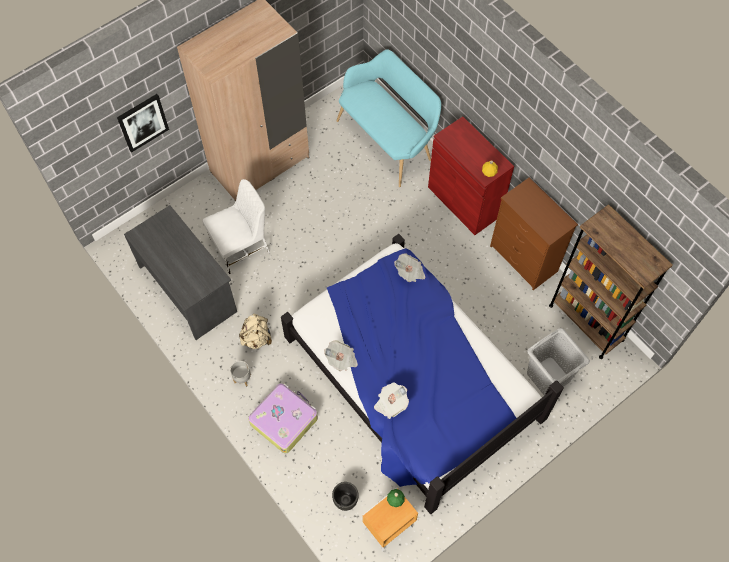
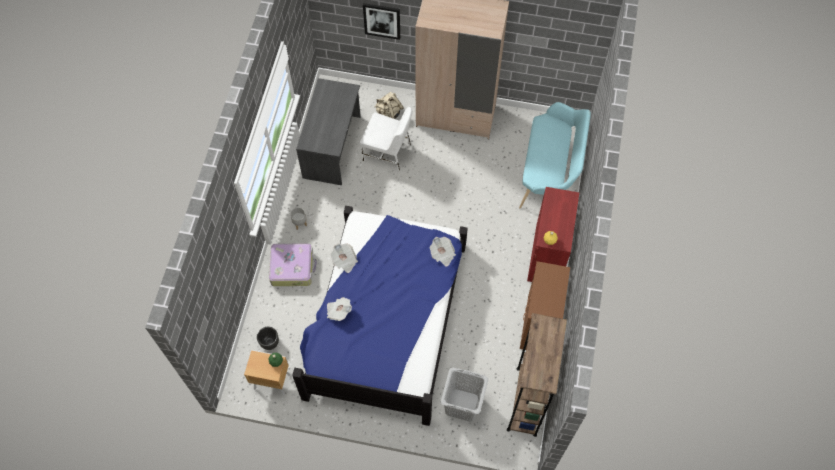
camera: 50 degrees right, 0 degrees up
beige backpack [239,313,272,349] -> beige backpack moved to [374,92,404,119]

